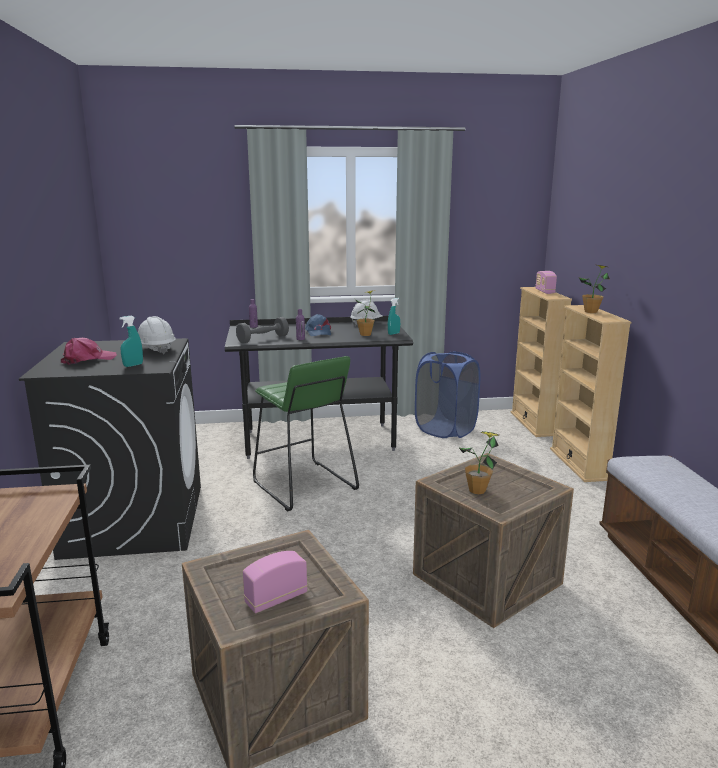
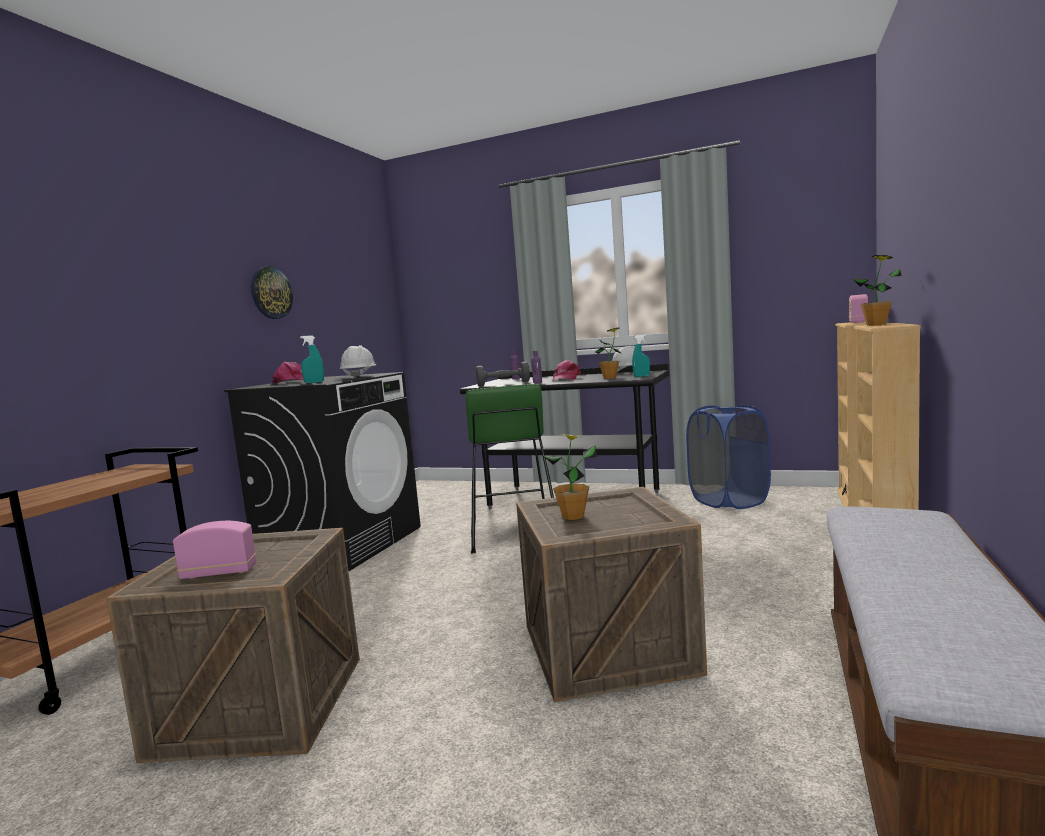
camera: 30 degrees right, 10 degrees down
blue cap [305,314,331,336] -> pink cap [553,360,581,381]
none -> wall clock [251,266,293,319]

